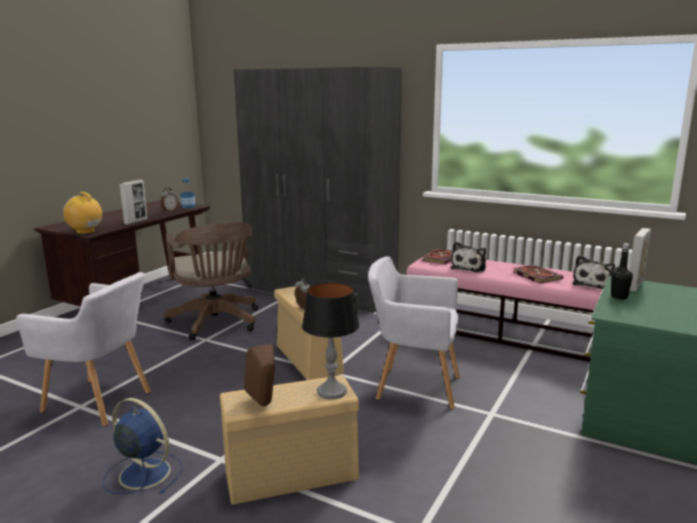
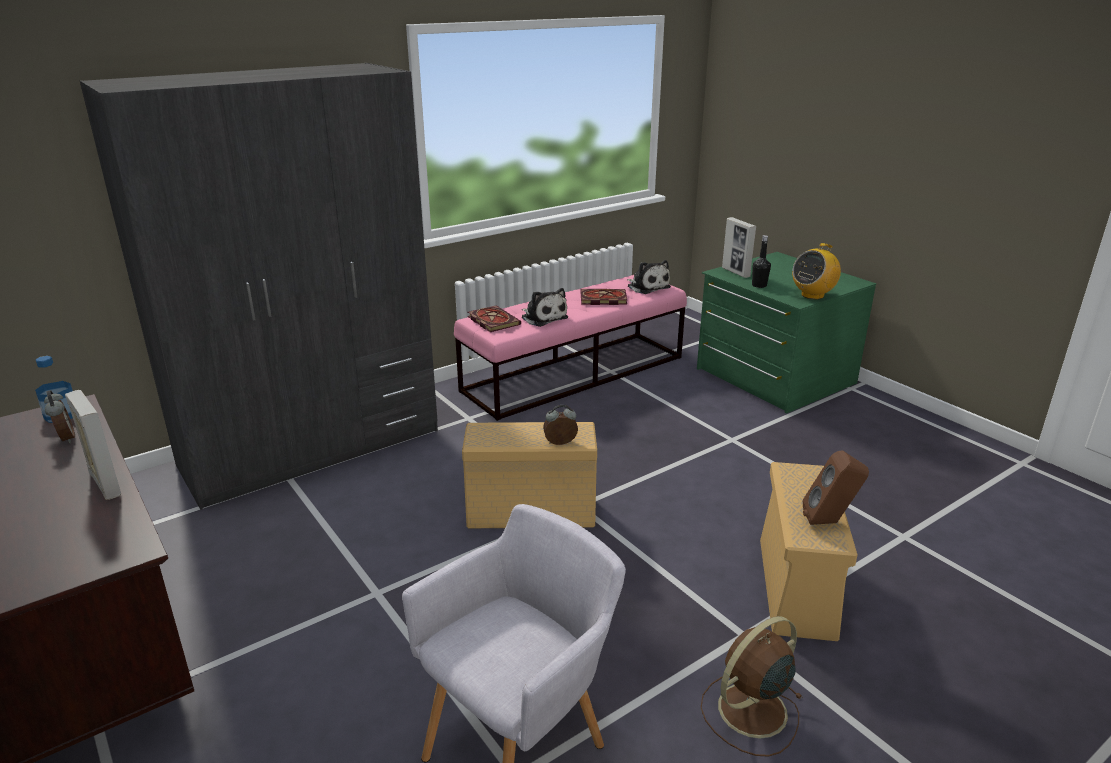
camera: 65 degrees left, 10 degrees up
radio [63,192,102,234] -> radio moved to [792,243,841,299]
blue fan [103,398,182,494] -> brown fan [700,616,803,757]
brown office chair [164,222,258,341] -> none
table lamp [302,282,359,399] -> none
grey armchair [368,256,460,409] -> none

